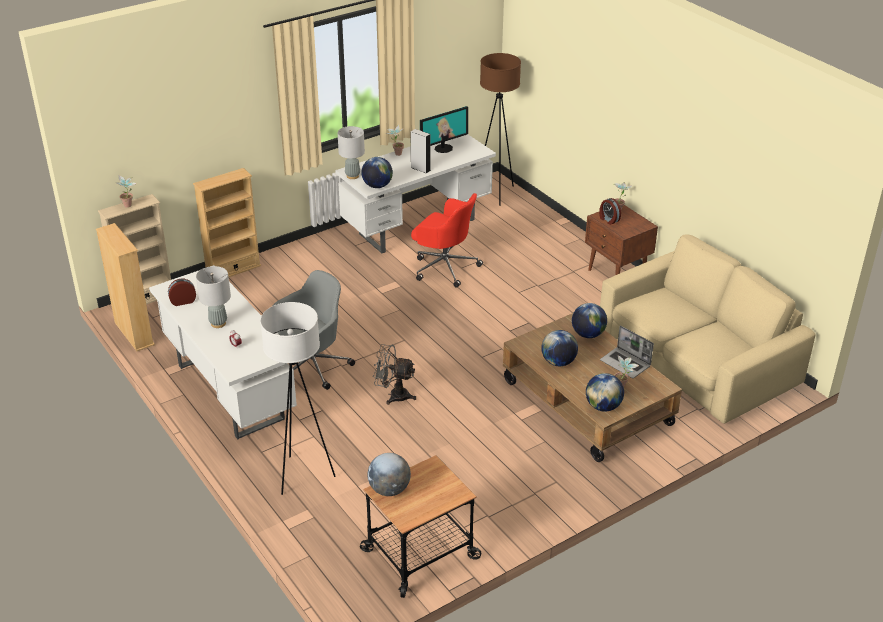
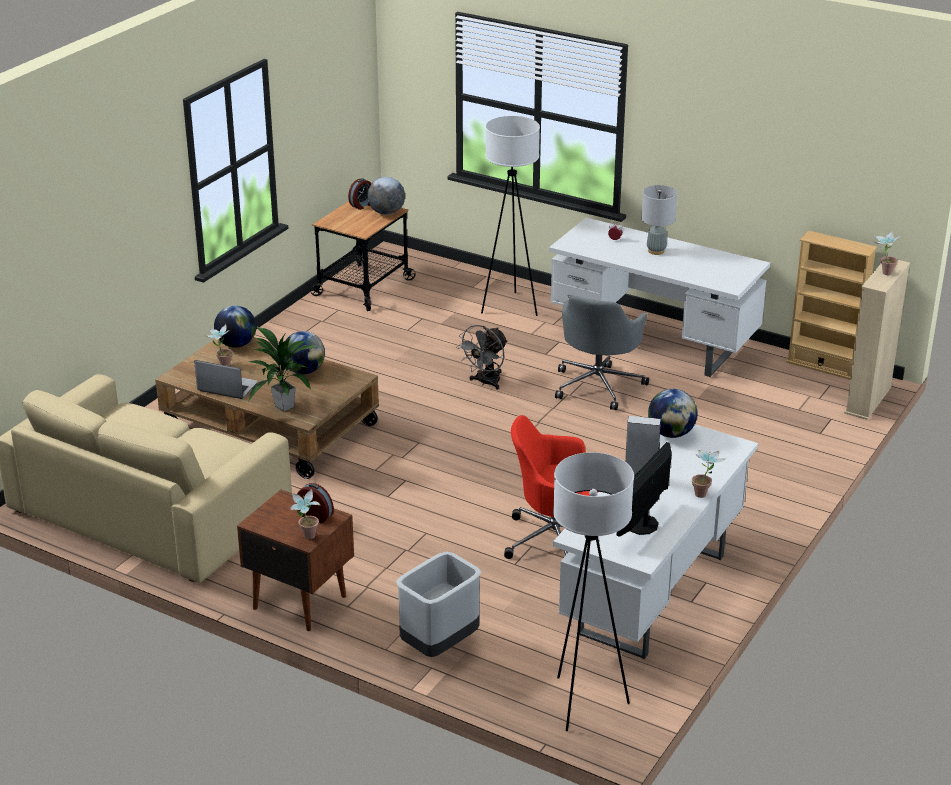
camera: 155 degrees right, 5 degrees down
alarm clock [168,279,196,306] -> alarm clock moved to [348,179,372,210]
beige bookcase [193,168,261,277] -> none
grey table lamp [338,126,365,179] -> none
grey fan [373,344,416,405] -> grey fan turned 135 degrees clockwise [456,325,508,390]
brown floor lamp [480,53,521,206] -> white floor lamp [553,452,634,731]
globe [572,303,607,338] -> potted plant [248,327,317,412]
none -> grey trash can [396,552,481,657]

